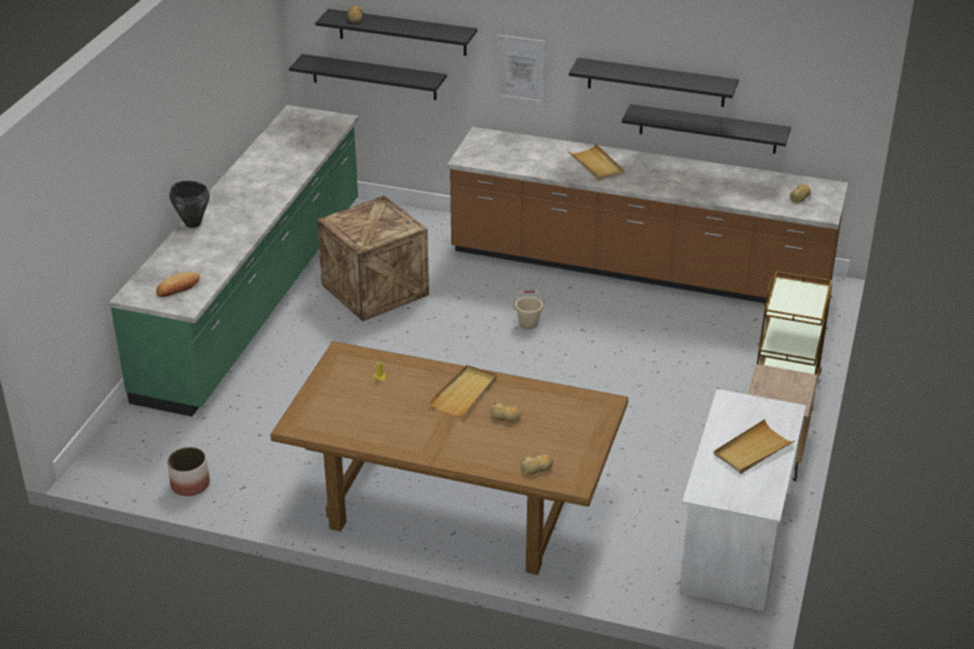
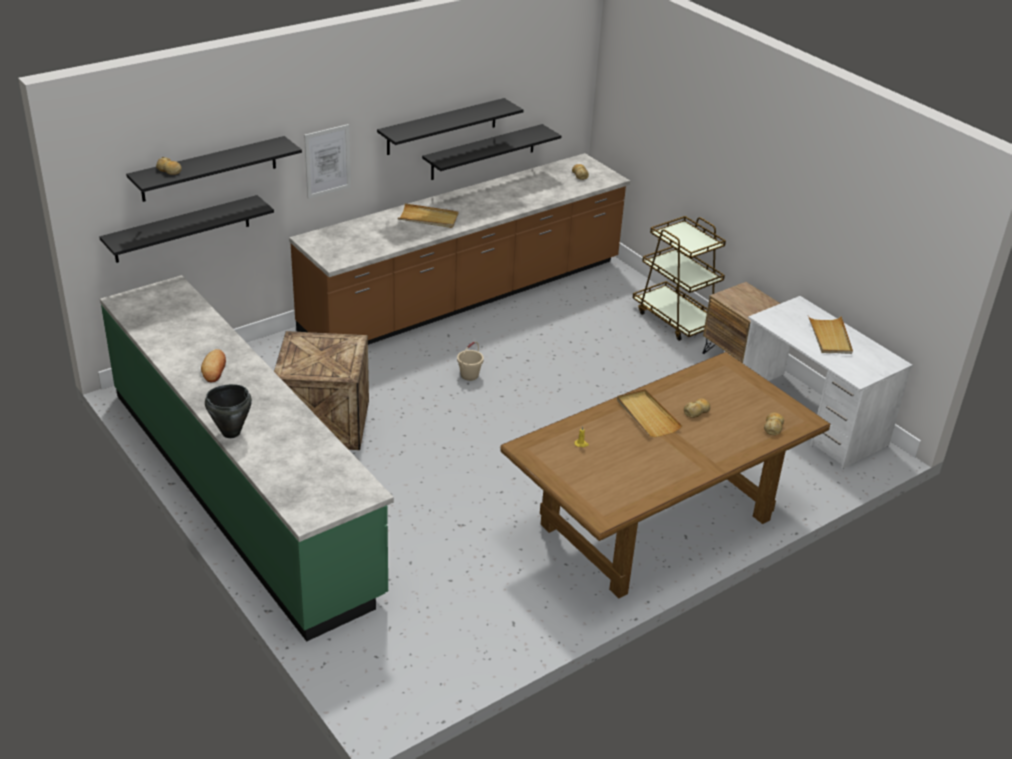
camera: 55 degrees left, 0 degrees up
bread [156,272,200,297] -> bread moved to [201,349,226,382]
planter [167,447,210,496] -> none

